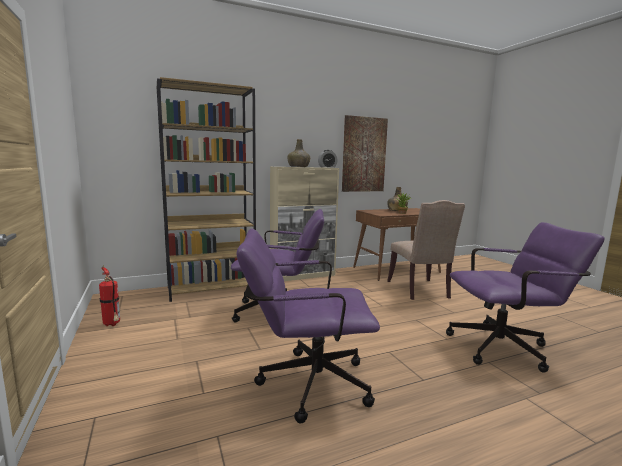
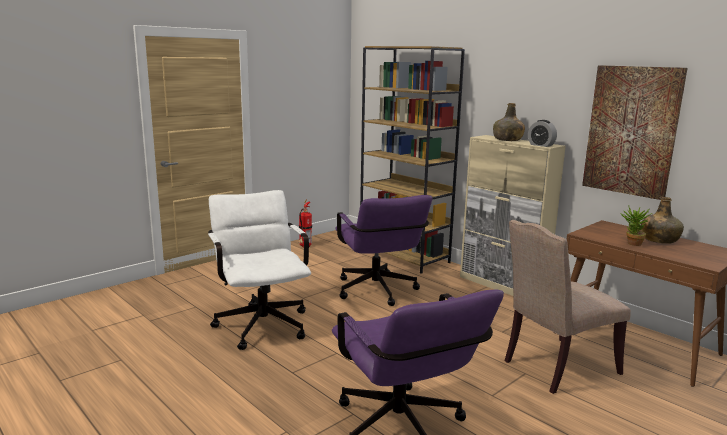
camera: 70 degrees right, 5 degrees up
purple office chair [236,228,380,423] -> white office chair [208,190,311,350]

